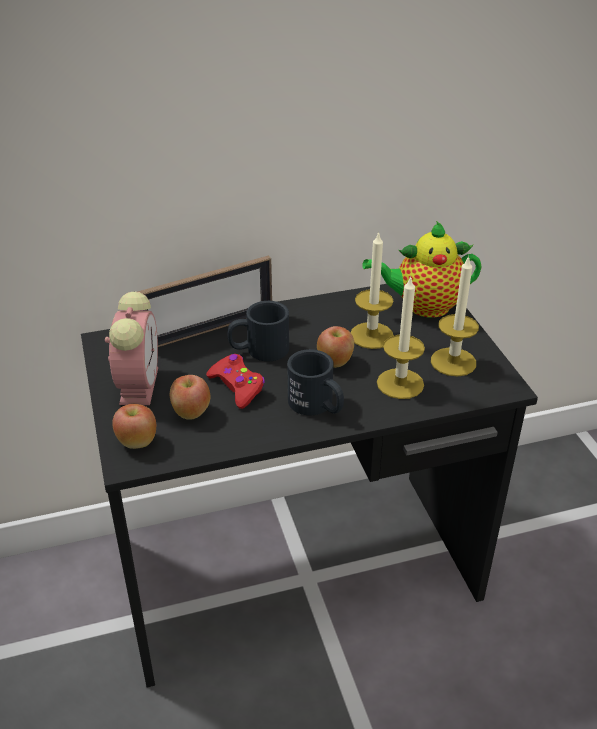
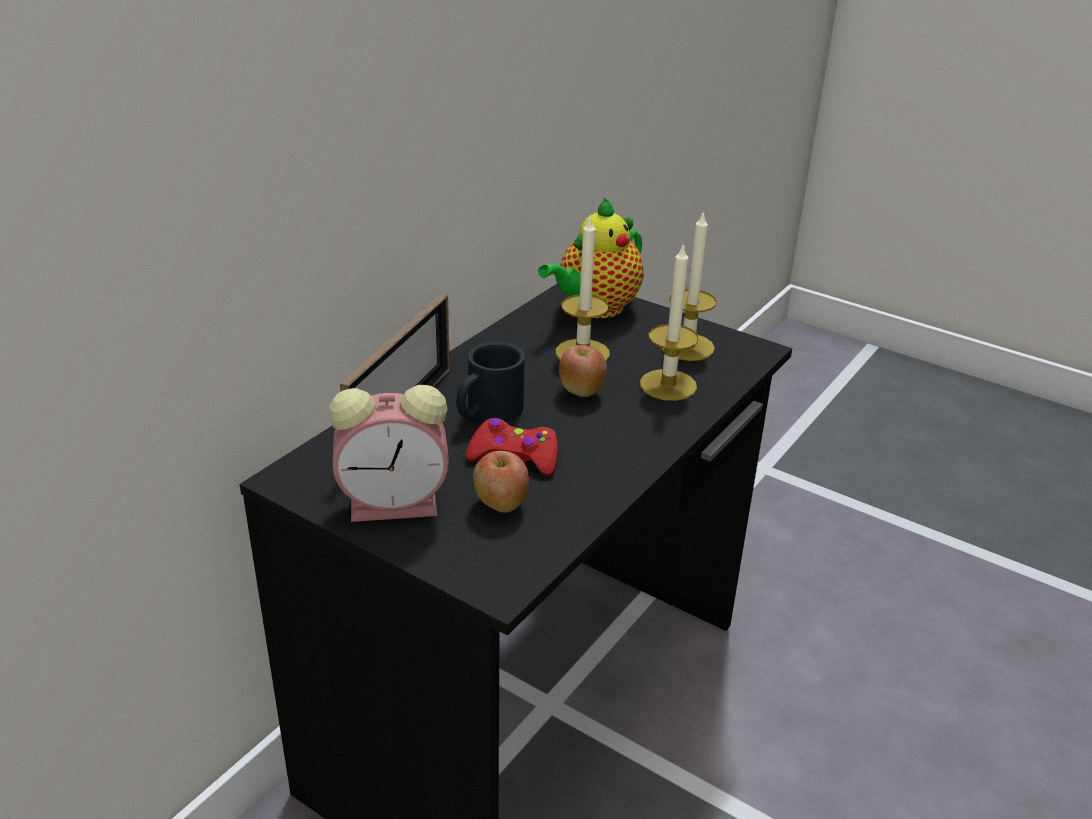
camera: 40 degrees left, 5 degrees down
alarm clock [105,291,158,405] -> alarm clock turned 120 degrees clockwise [329,385,449,522]
apple [112,404,156,449] -> none
black mug [287,349,344,416] -> none

